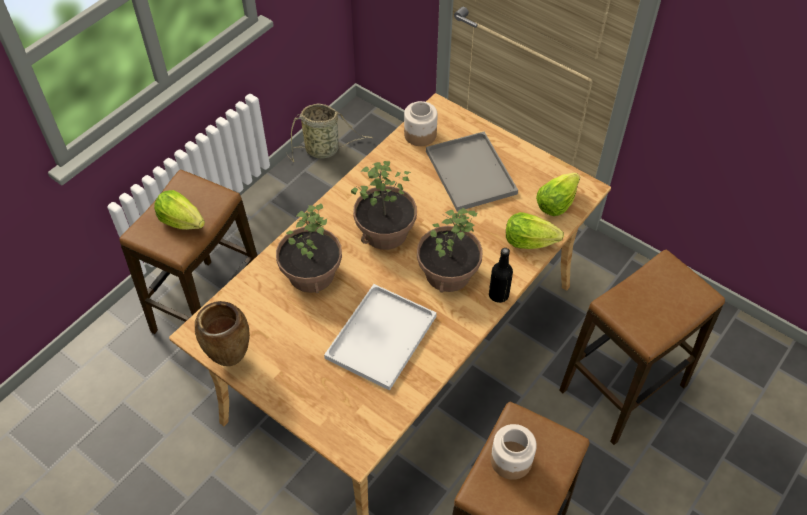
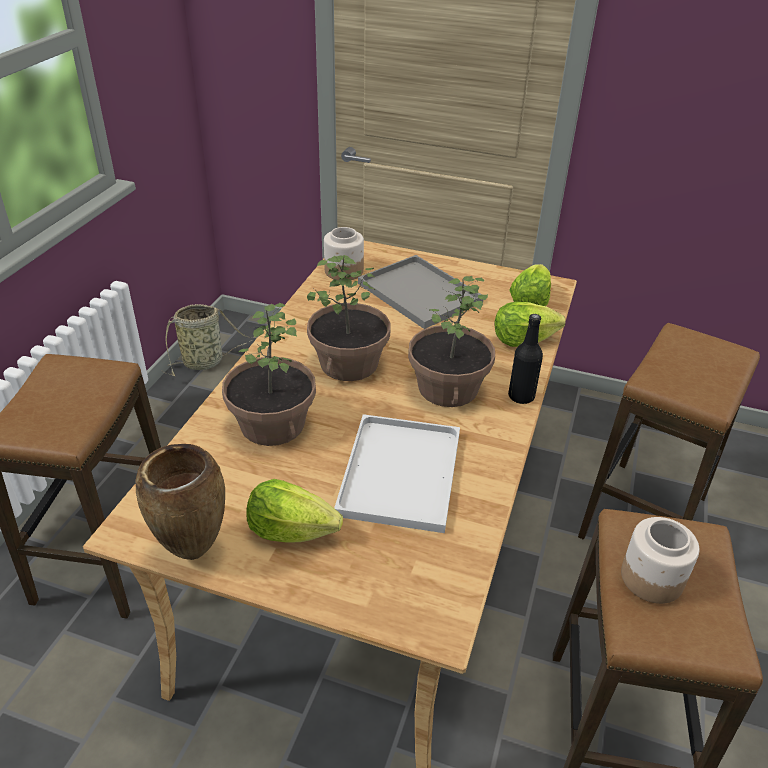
camera: 20 degrees left, 15 degrees down
lettuce [154,190,205,230] -> lettuce moved to [246,479,343,543]

